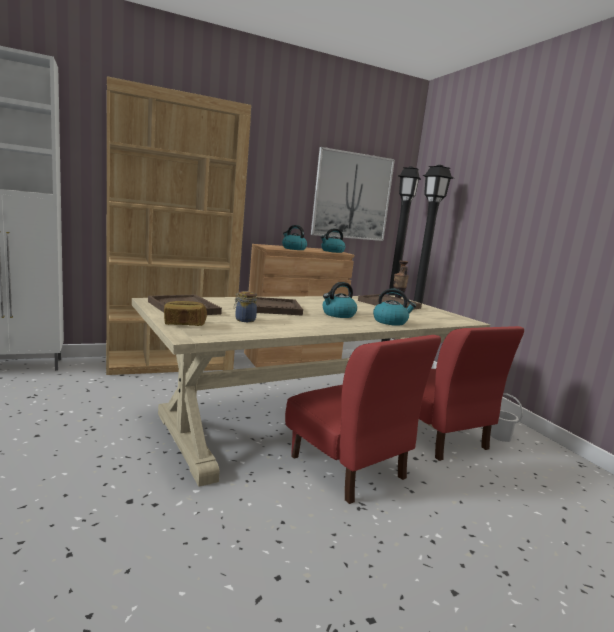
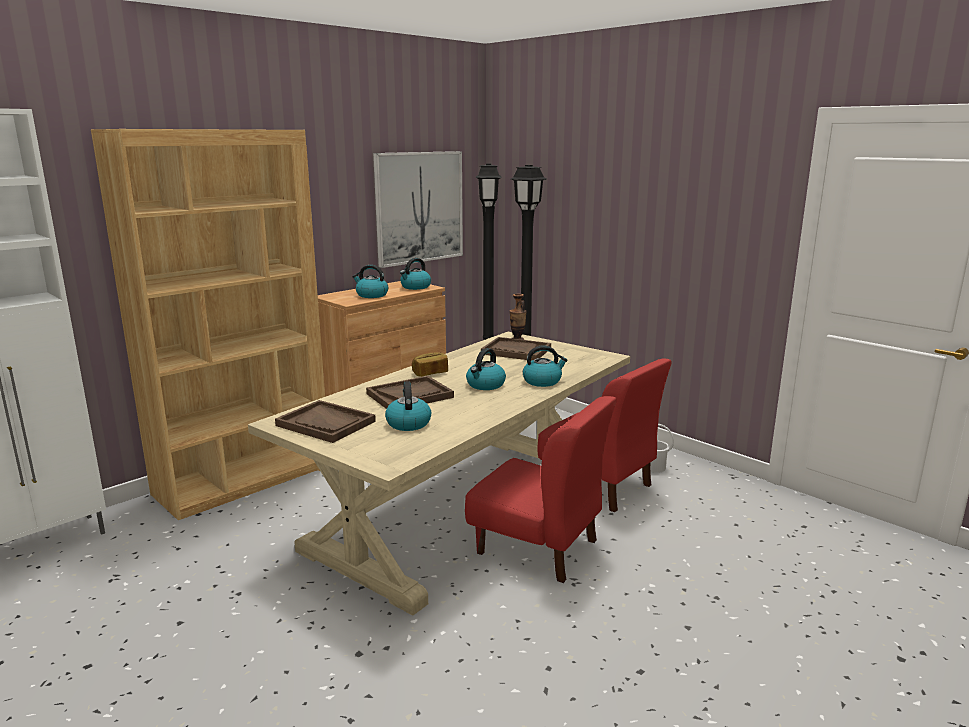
camera: 20 degrees left, 5 degrees up
bread [164,301,207,326] -> bread moved to [412,352,448,377]
jar [234,291,257,322] -> kettle [385,382,431,431]

